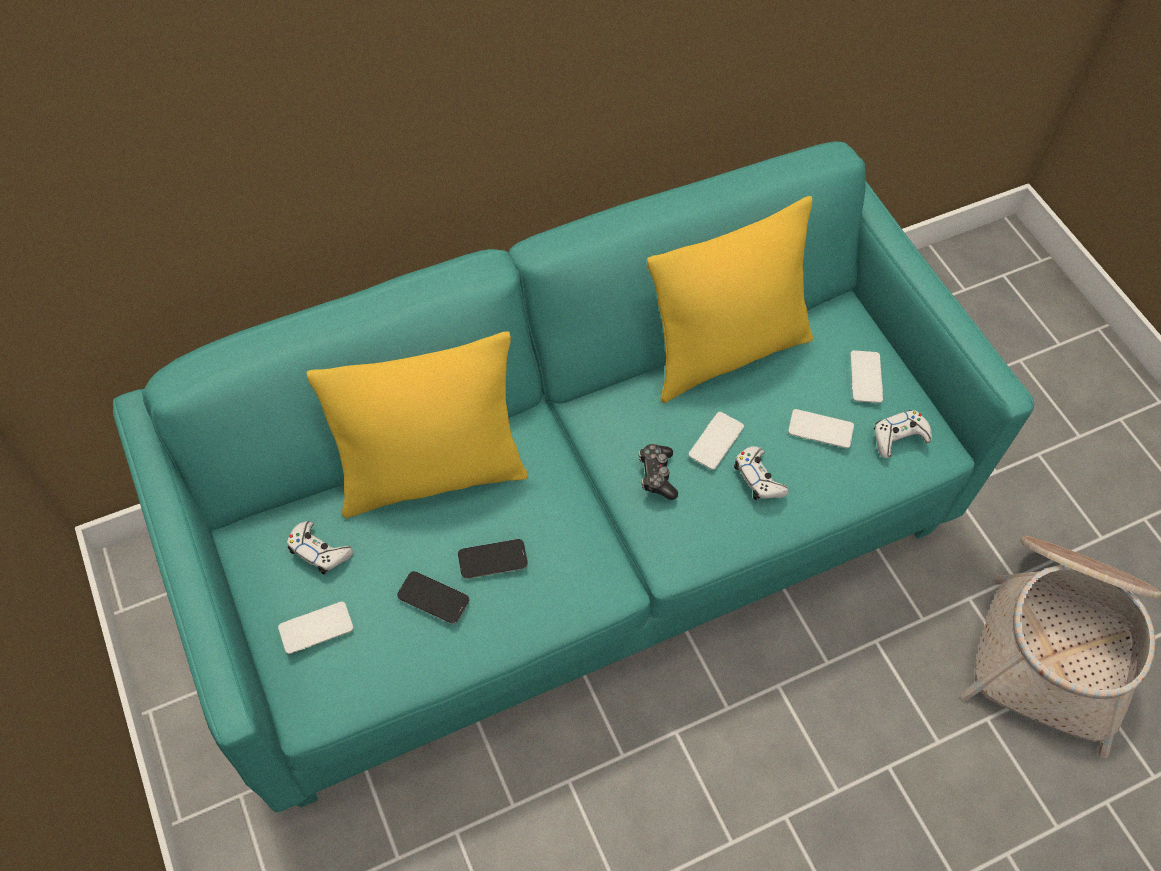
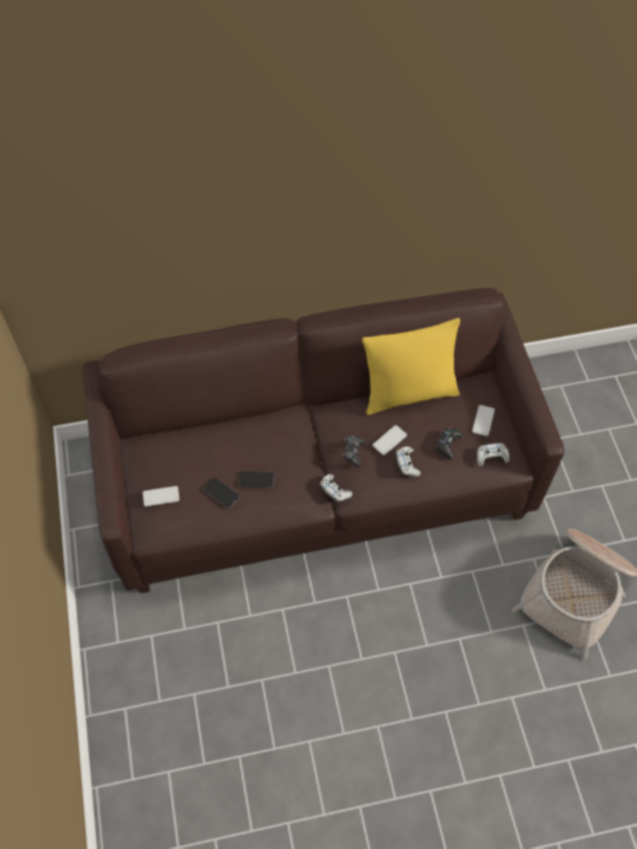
camera: 15 degrees right, 0 degrees up
turquoise sofa [113,142,1034,812] -> brown sofa [83,288,565,593]
white game controller [287,521,353,575] -> white game controller moved to [320,474,352,503]
yellow pillow [307,331,528,519] -> none
phone [788,409,854,448] -> black game controller [436,427,463,459]

